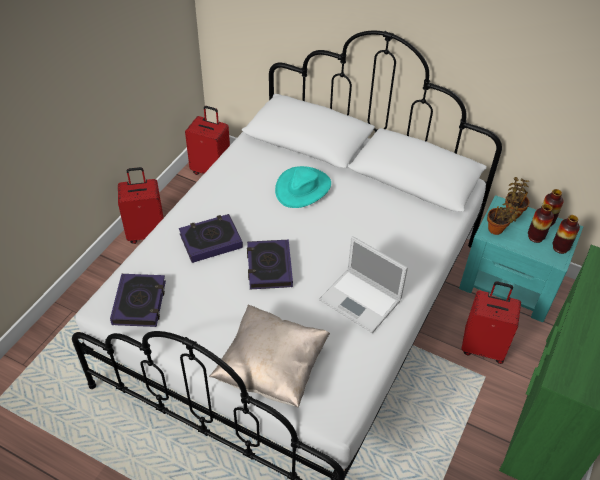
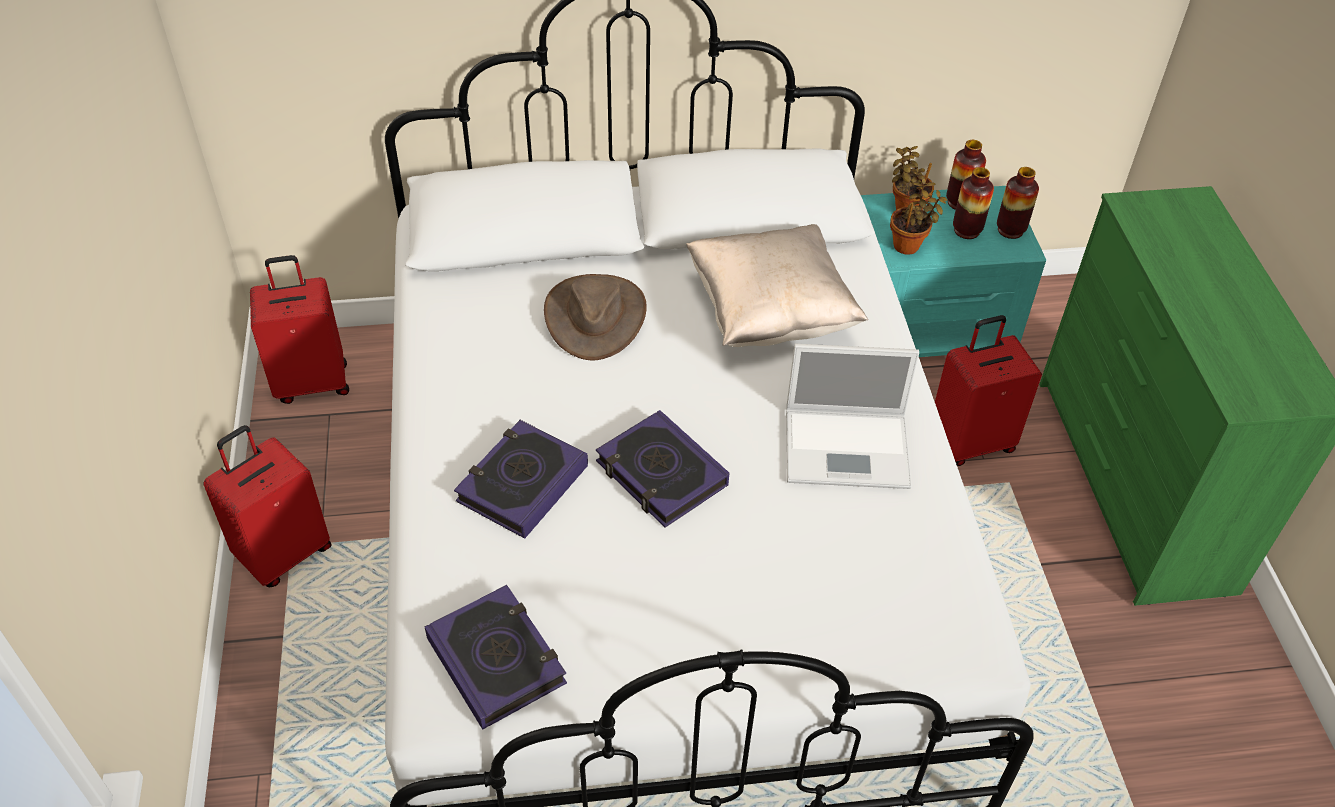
camera: 35 degrees left, 0 degrees up
beige pillow [209,304,330,408] -> beige pillow moved to [686,224,868,347]
turquoise hat [275,166,331,208] -> brown hat [544,274,647,360]

